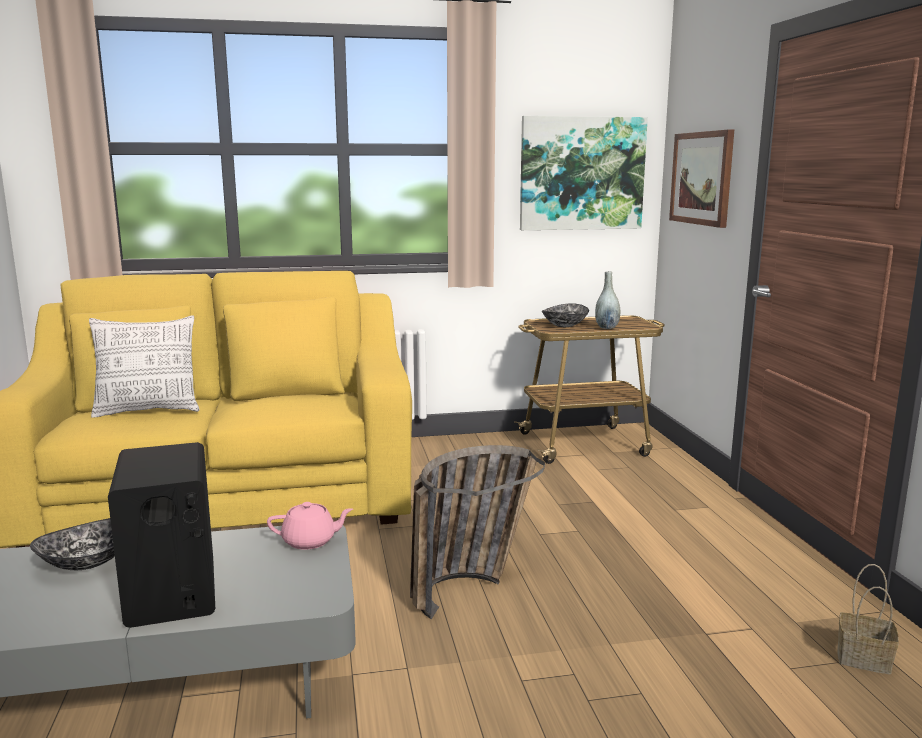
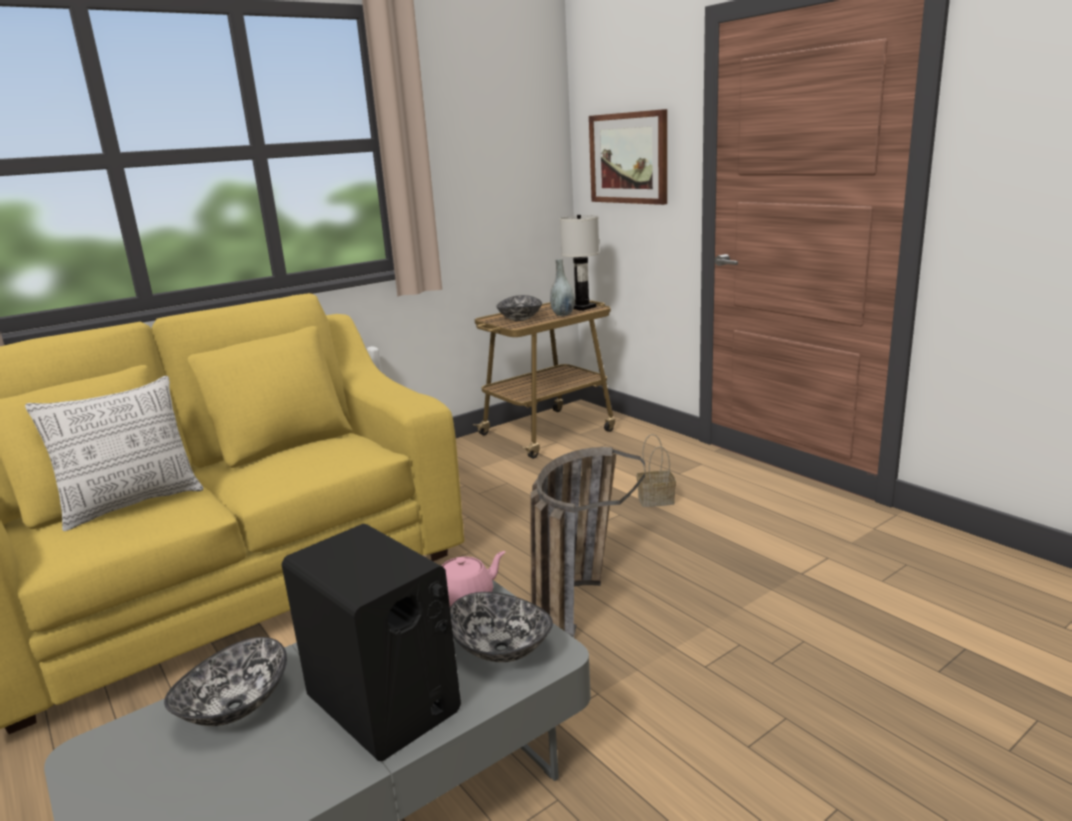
camera: 25 degrees left, 5 degrees up
picture [520,116,648,230] -> none
basket [837,564,899,674] -> basket moved to [636,434,676,507]
none -> bowl [450,592,553,662]
none -> white table lamp [560,215,600,311]

